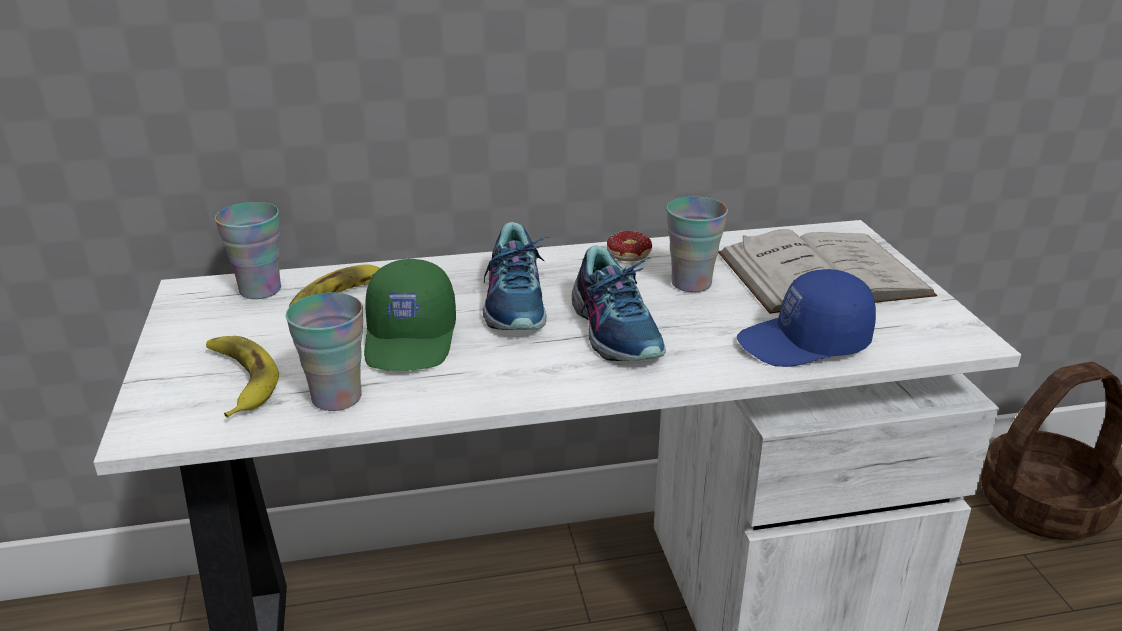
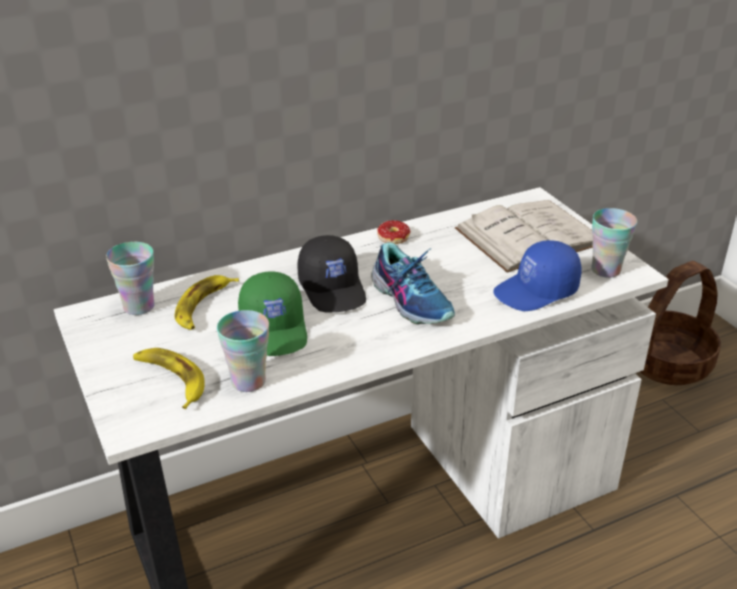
camera: 15 degrees left, 5 degrees up
shoe [483,222,549,330] -> black cap [297,235,366,313]
cup [667,197,728,292] -> cup moved to [591,208,637,278]

